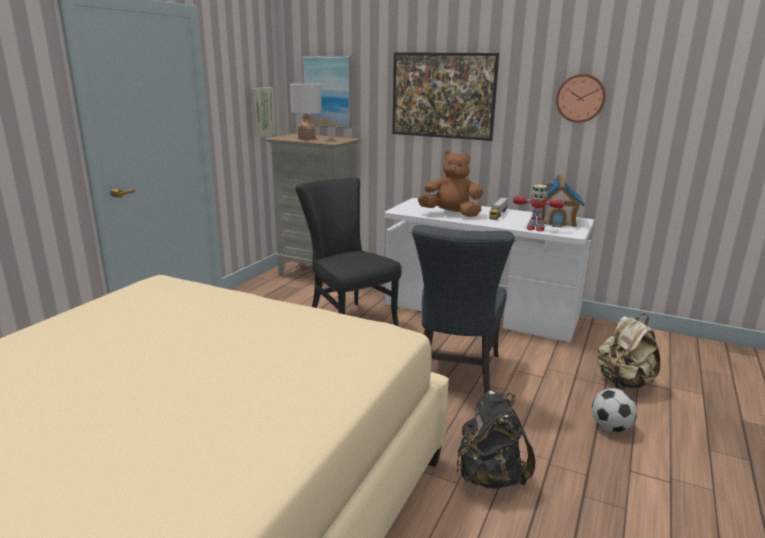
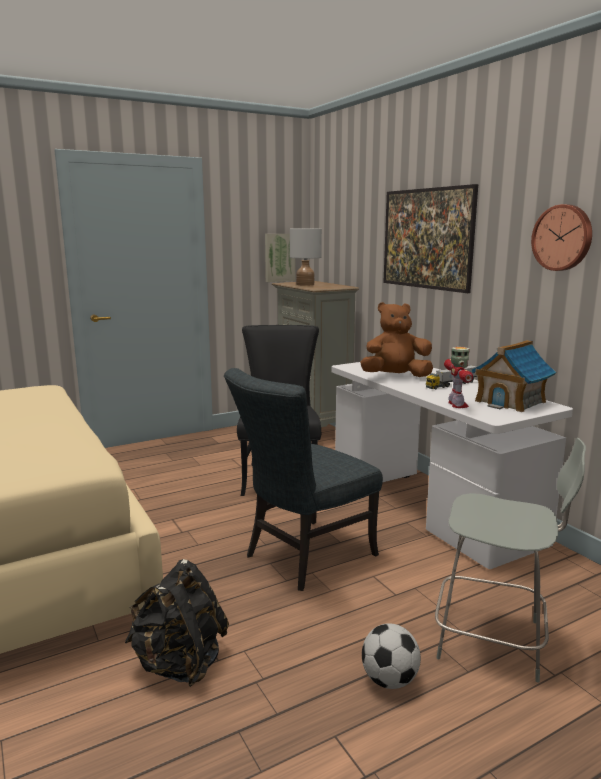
camera: 35 degrees right, 5 degrees down
picture [302,56,352,128] -> none
brown plush toy [418,151,483,217] -> brown plush toy turned 60 degrees counterclockwise [360,302,433,377]
toy robot [513,184,564,232] -> toy robot turned 150 degrees counterclockwise [444,347,473,408]
beige backpack [597,314,660,389] -> grey chair [435,438,586,682]

